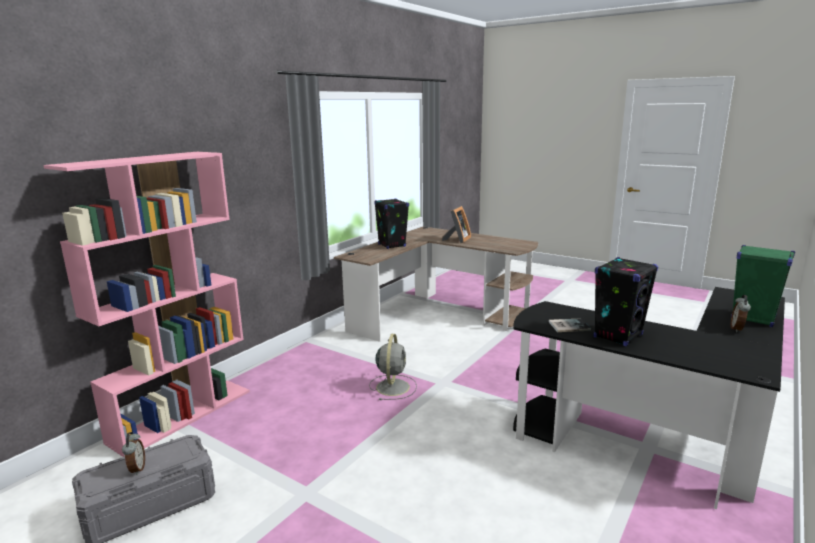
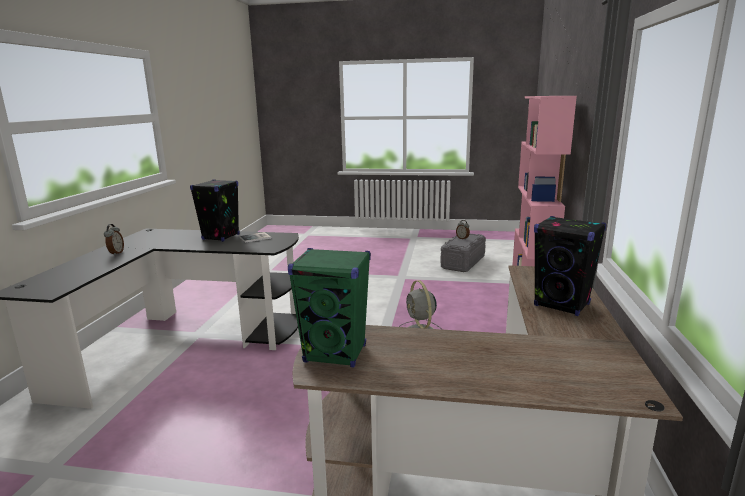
camera: 155 degrees right, 0 degrees up
picture frame [442,206,471,243] -> none
green speaker [731,245,795,327] -> green speaker moved to [288,248,371,368]

